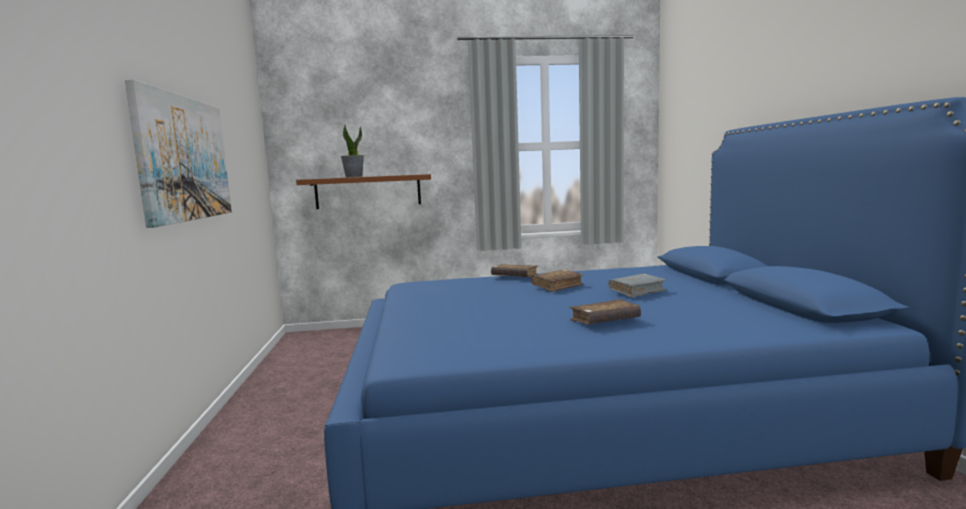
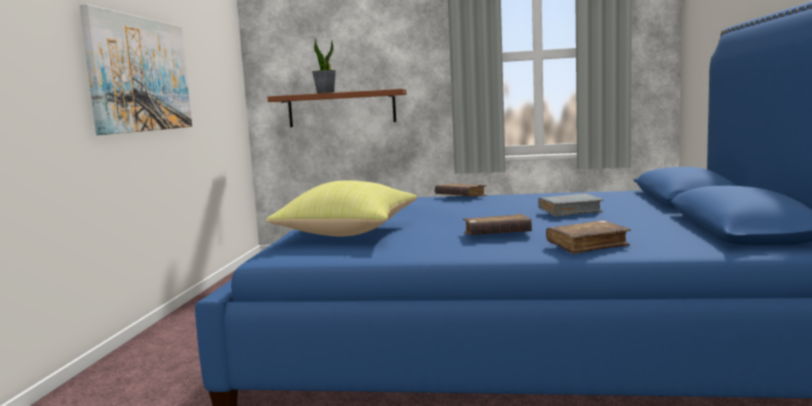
camera: 15 degrees right, 0 degrees up
brown book [531,270,584,292] -> brown book moved to [546,220,631,254]
none -> yellow pillow [266,180,417,236]

